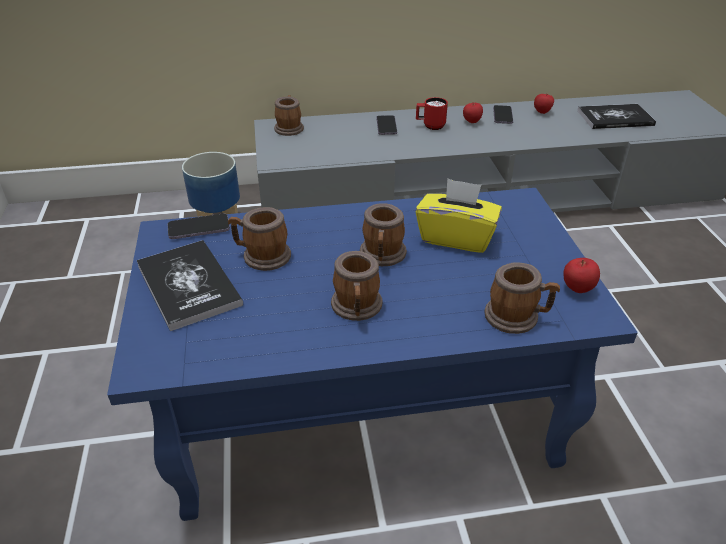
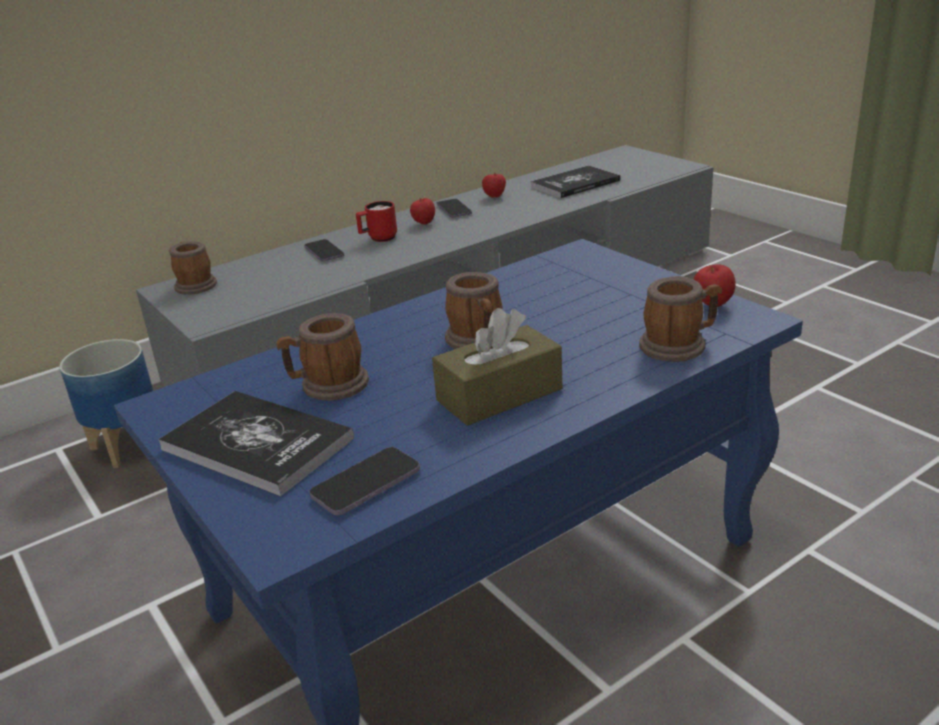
camera: 25 degrees left, 10 degrees down
phone [168,214,230,239] -> phone moved to [310,447,420,515]
mug [331,251,383,321] -> brown tissue box [432,308,562,426]
yellow tissue box [415,178,502,253] -> none

